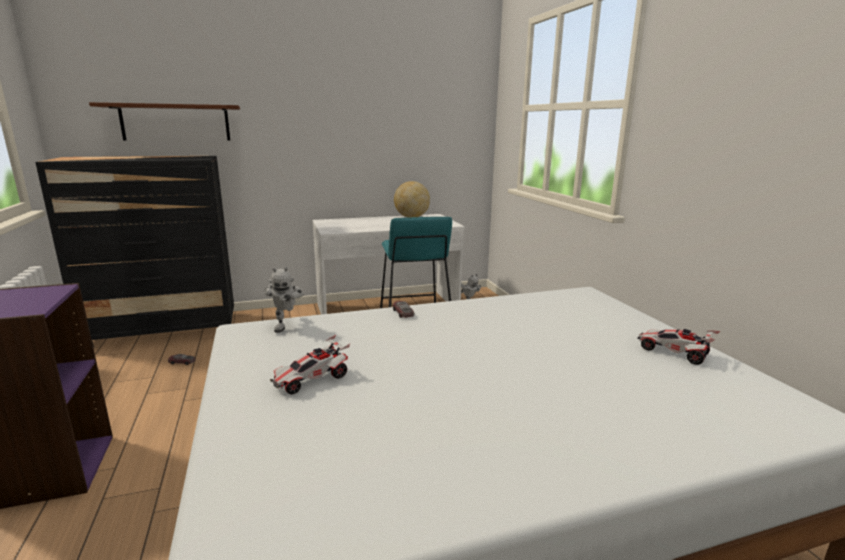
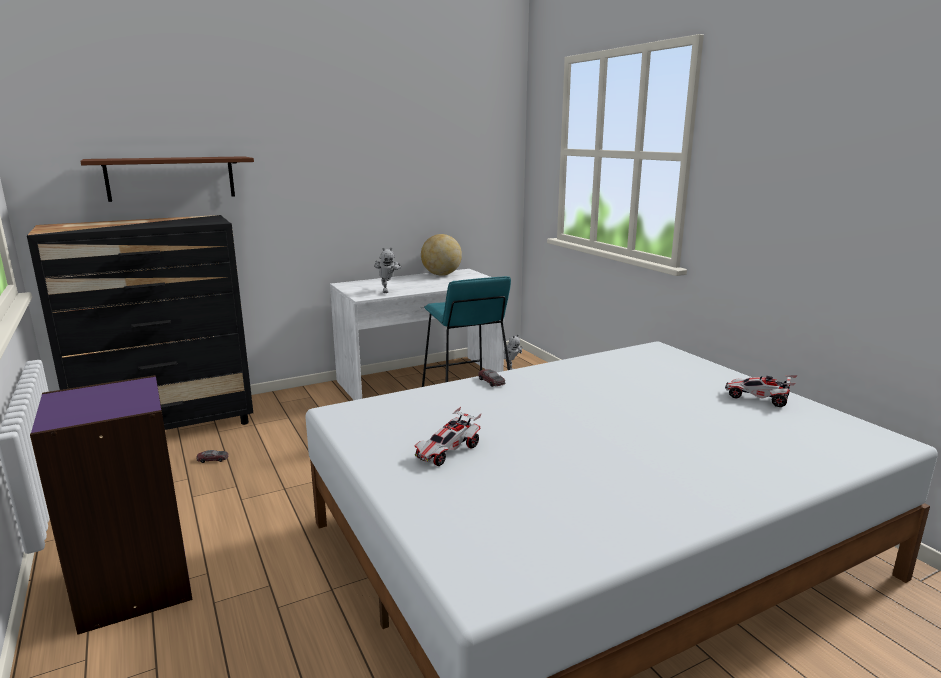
camera: 10 degrees left, 0 degrees up
toy robot [265,267,304,333] -> toy robot moved to [374,247,401,293]

